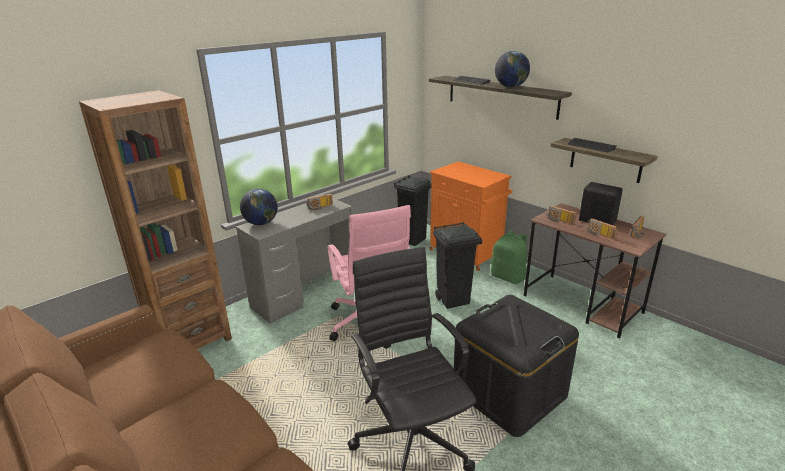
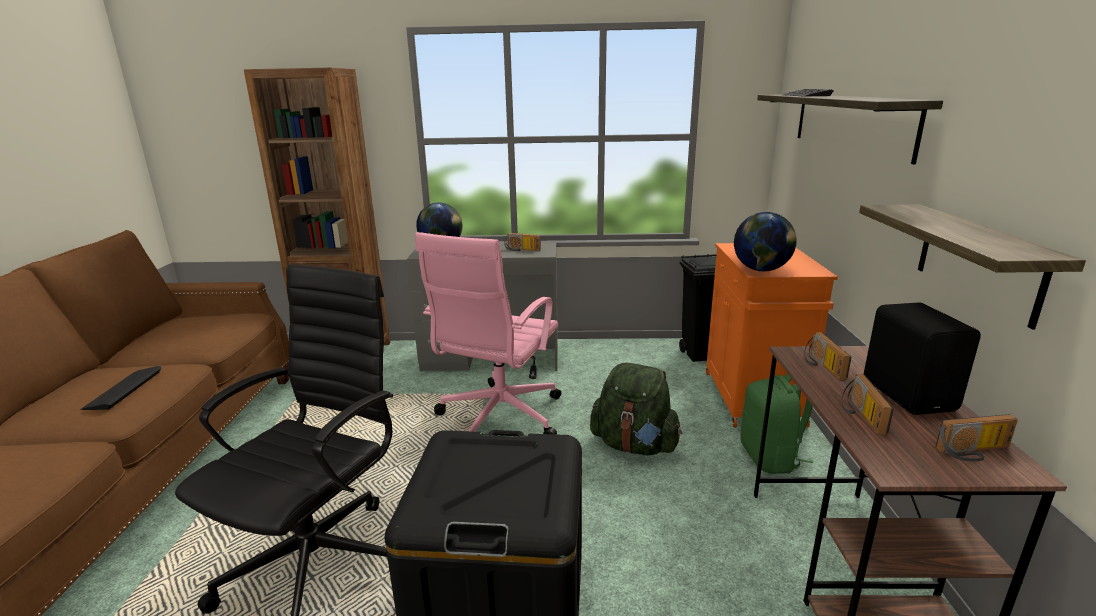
camera: 45 degrees right, 5 degrees down
black trash can [433,222,482,309] -> green backpack [590,363,682,455]
globe [495,51,530,88] -> globe moved to [734,212,797,271]
keyboard [568,138,616,153] -> keyboard moved to [80,366,162,410]

